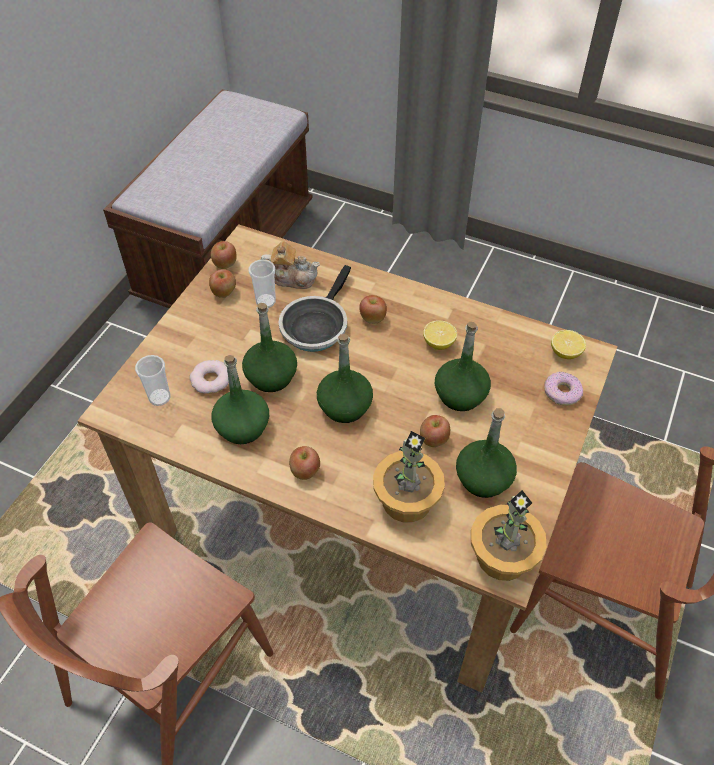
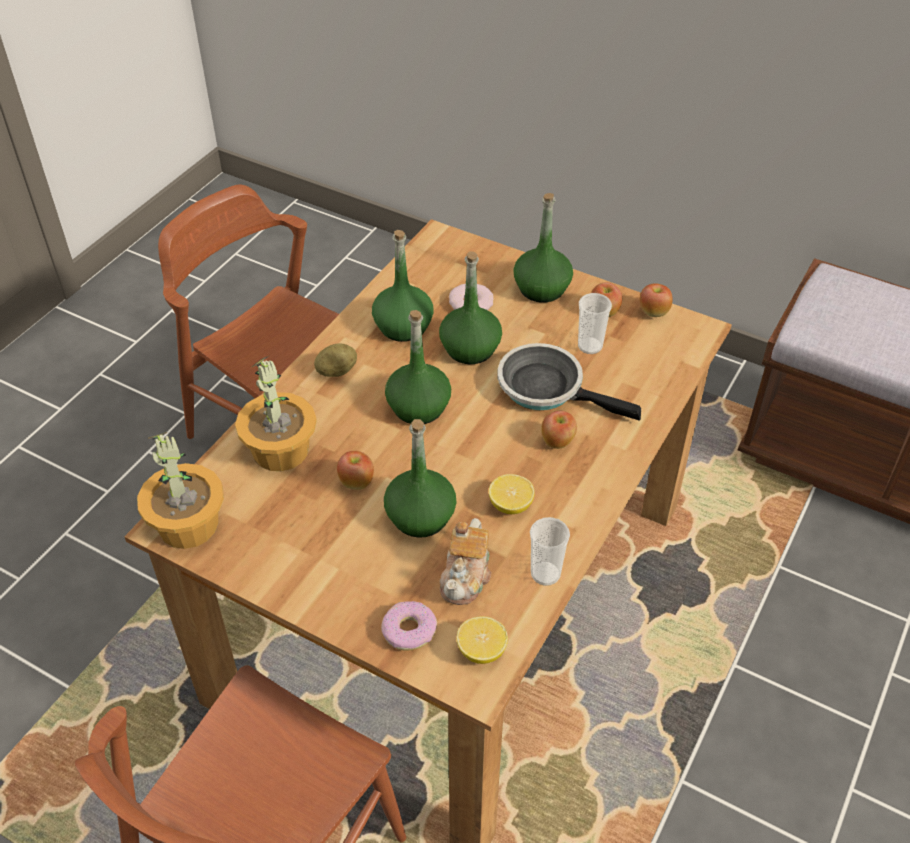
camera: 95 degrees right, 5 degrees down
cup [135,355,171,406] -> cup moved to [530,517,570,586]
teapot [261,241,320,289] -> teapot moved to [440,518,492,605]
apple [289,446,320,480] -> potato [314,343,357,377]
green bottle [456,408,517,498] -> green bottle moved to [513,193,573,303]

